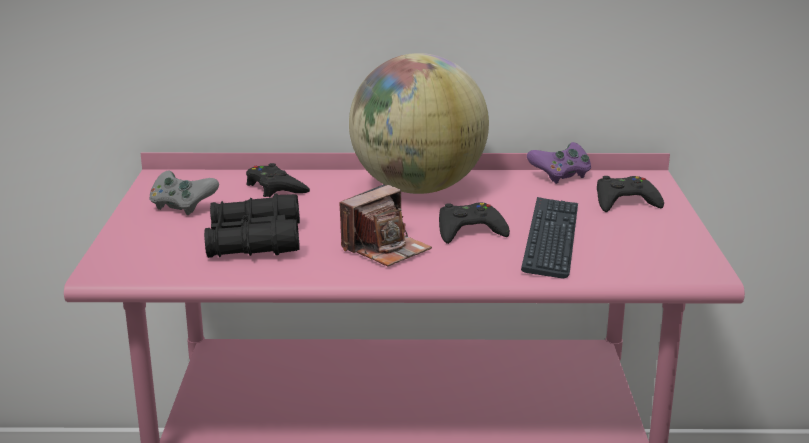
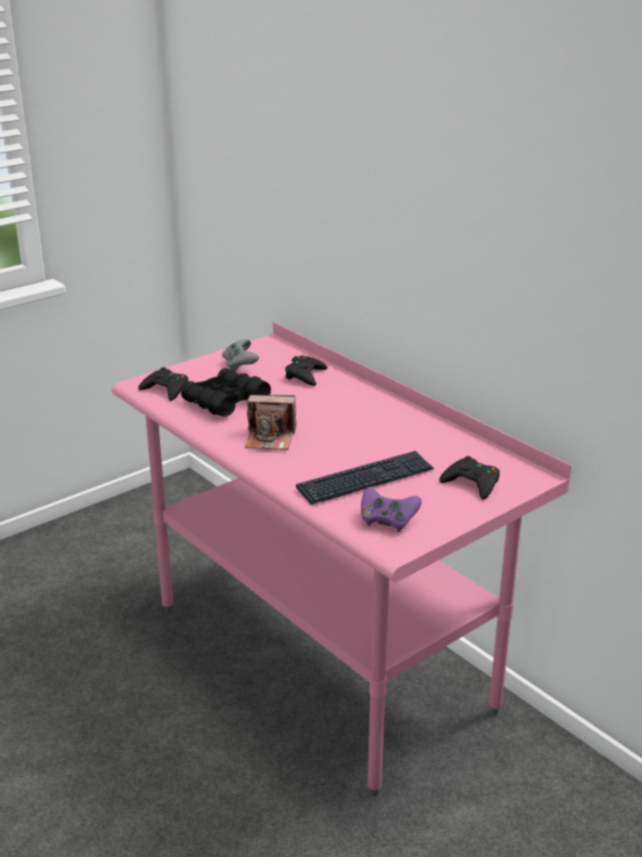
camera: 50 degrees right, 5 degrees up
globe [349,53,489,194] -> none
black game controller [439,202,510,244] -> black game controller moved to [138,367,188,401]
purple game controller [527,142,591,184] -> purple game controller moved to [361,487,422,532]

